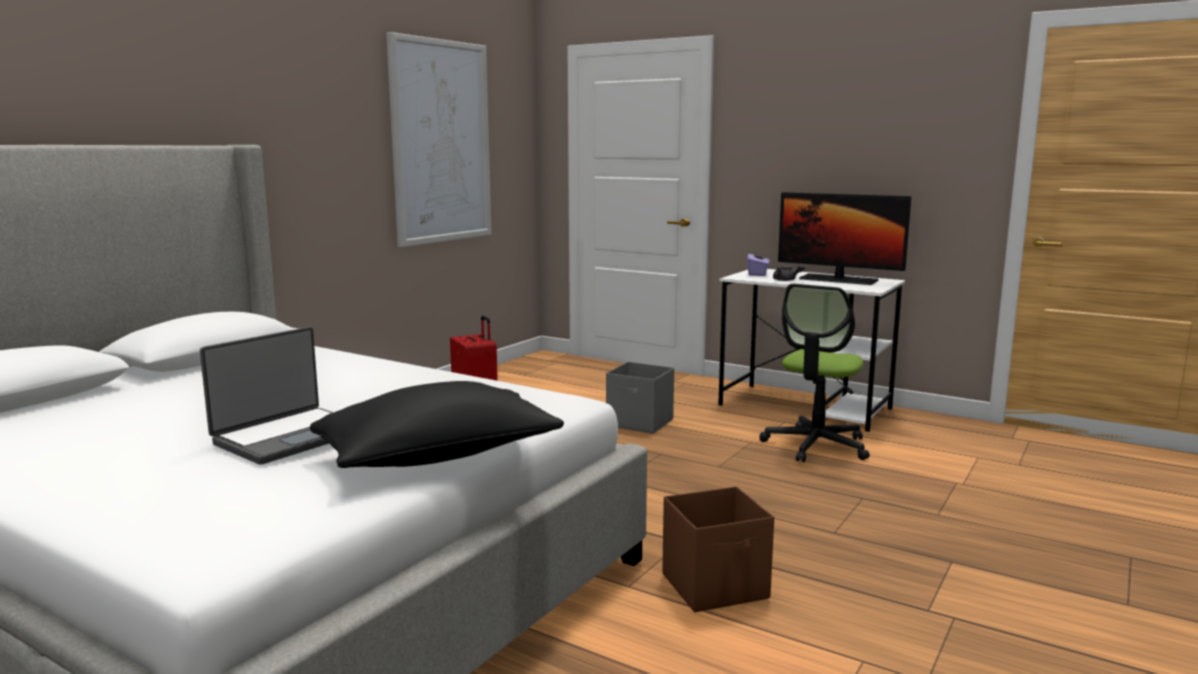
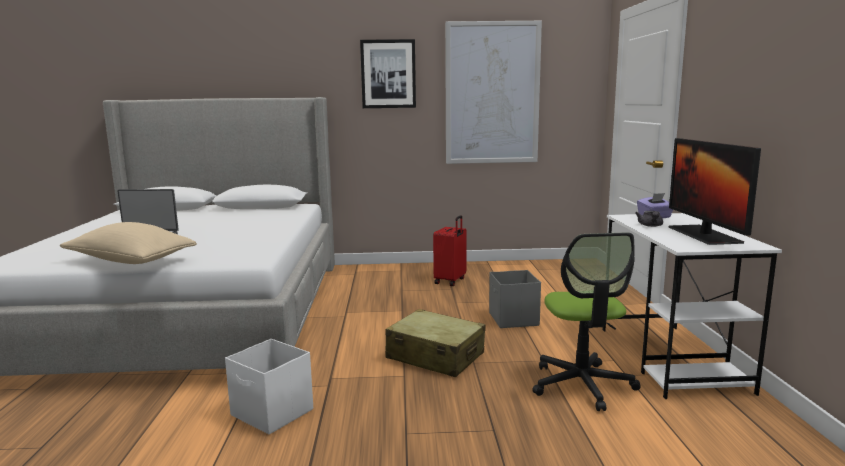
camera: 55 degrees right, 0 degrees up
black pillow [310,381,564,468] -> beige pillow [60,222,197,264]
brown storage box [662,486,774,612] -> white storage box [225,339,313,434]
office chair [759,284,870,462] -> office chair turned 90 degrees counterclockwise [532,232,641,411]
none -> picture [360,39,416,108]
none -> beige suitcase [385,309,485,377]

